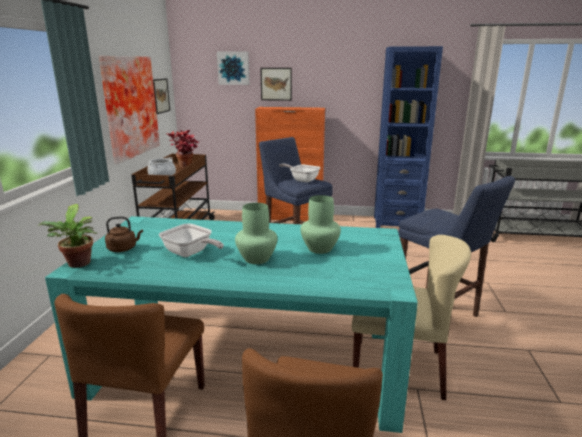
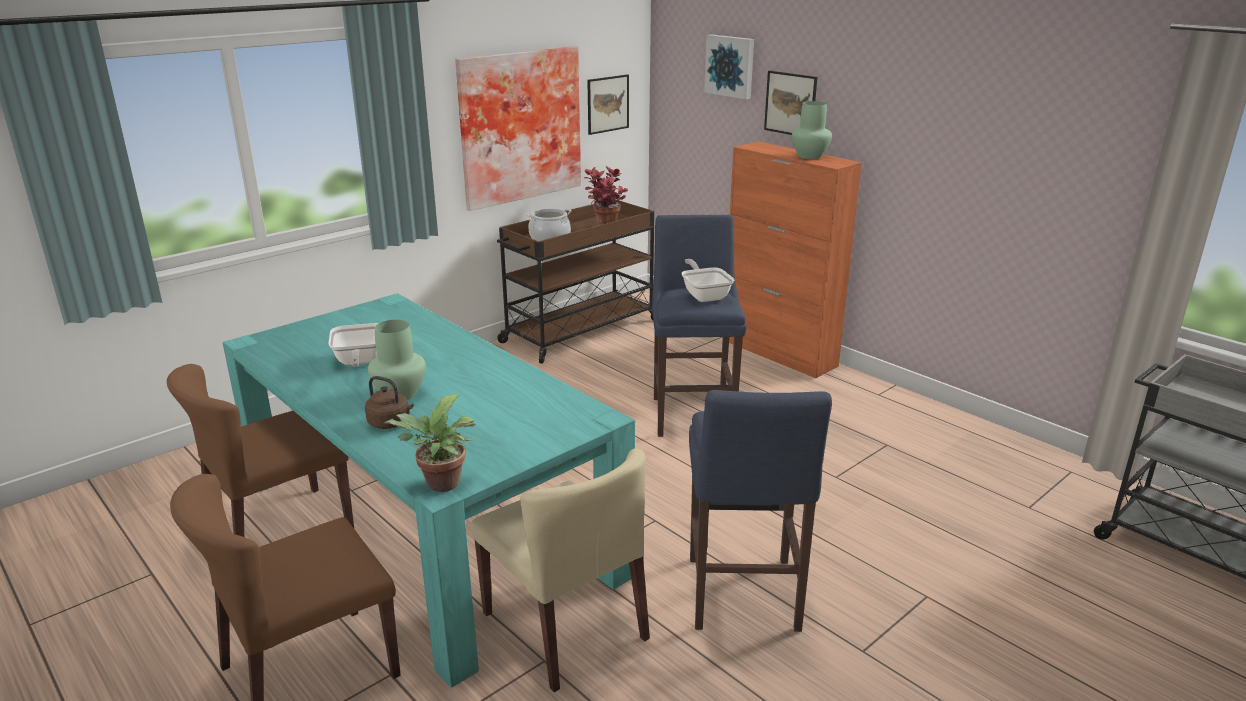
camera: 40 degrees right, 5 degrees up
potted plant [38,204,97,268] -> potted plant moved to [384,394,475,492]
brown kettle [105,216,143,252] -> brown kettle moved to [365,376,413,429]
green vase [300,195,341,254] -> green vase moved to [792,101,832,159]
blue bookcase [374,46,443,228] -> none

